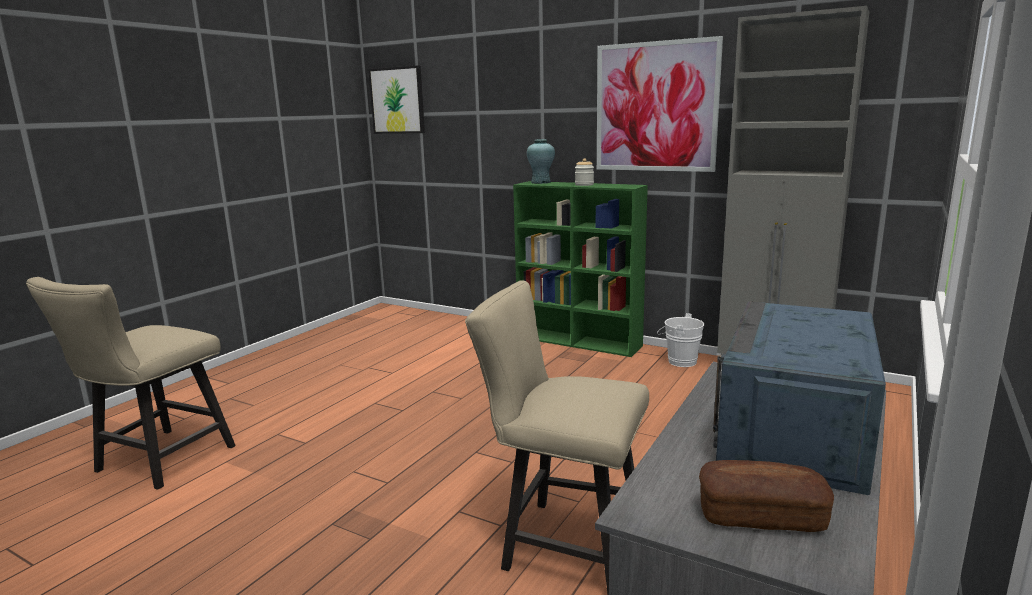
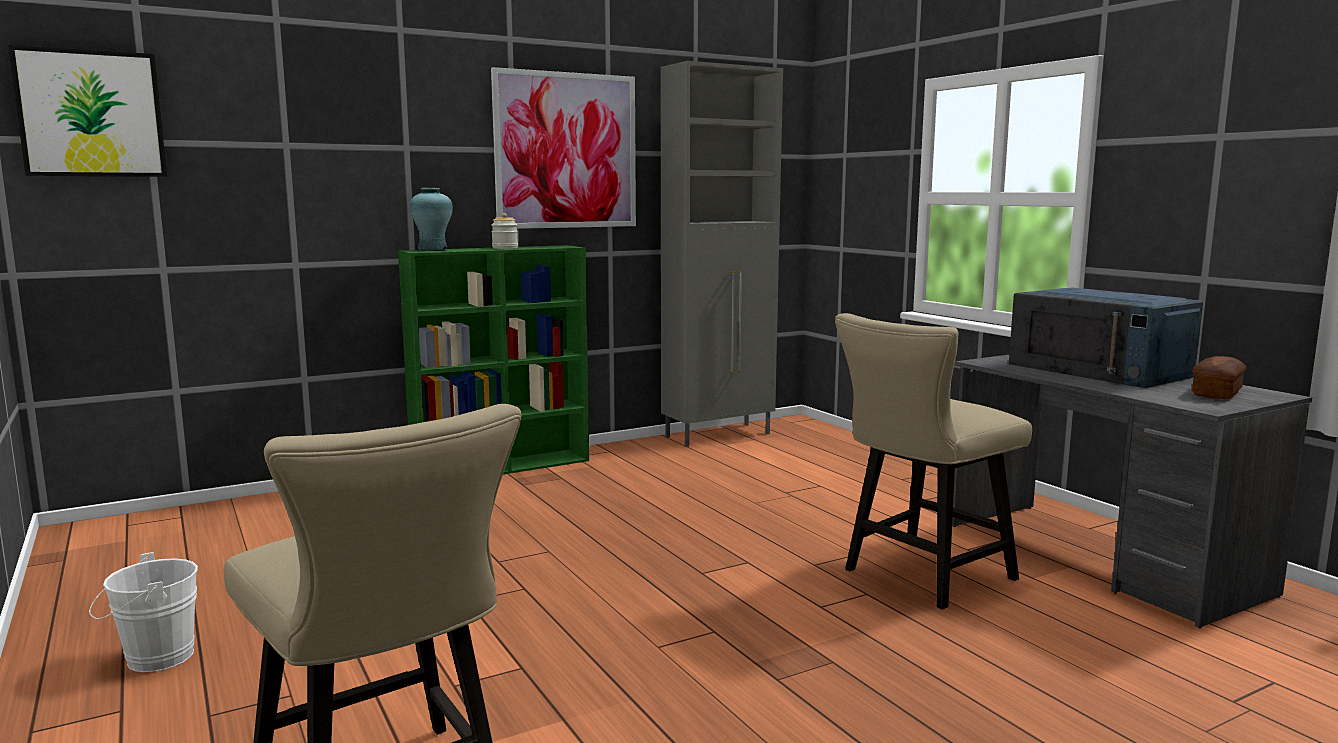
camera: 60 degrees left, 5 degrees down
white bucket [657,313,704,367] -> white bucket moved to [89,552,198,672]

